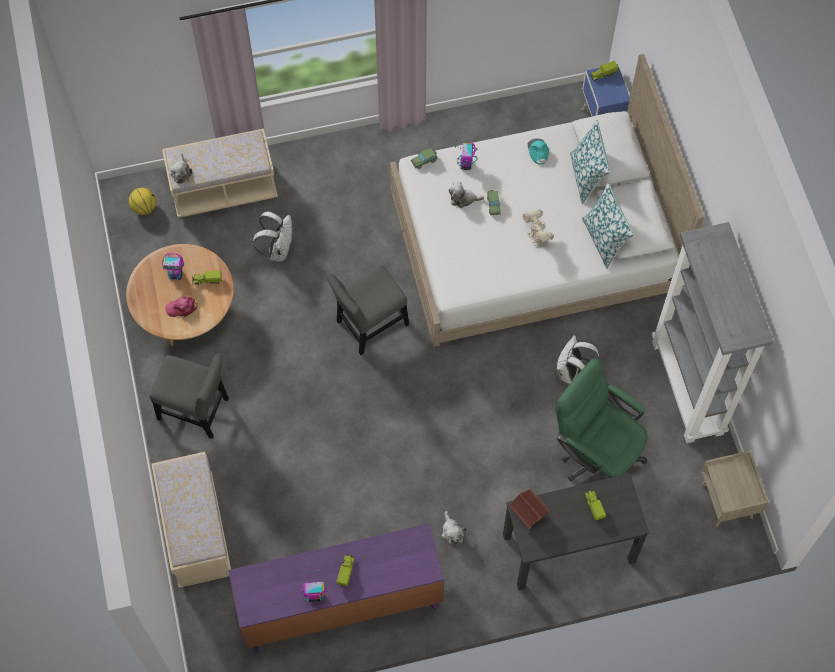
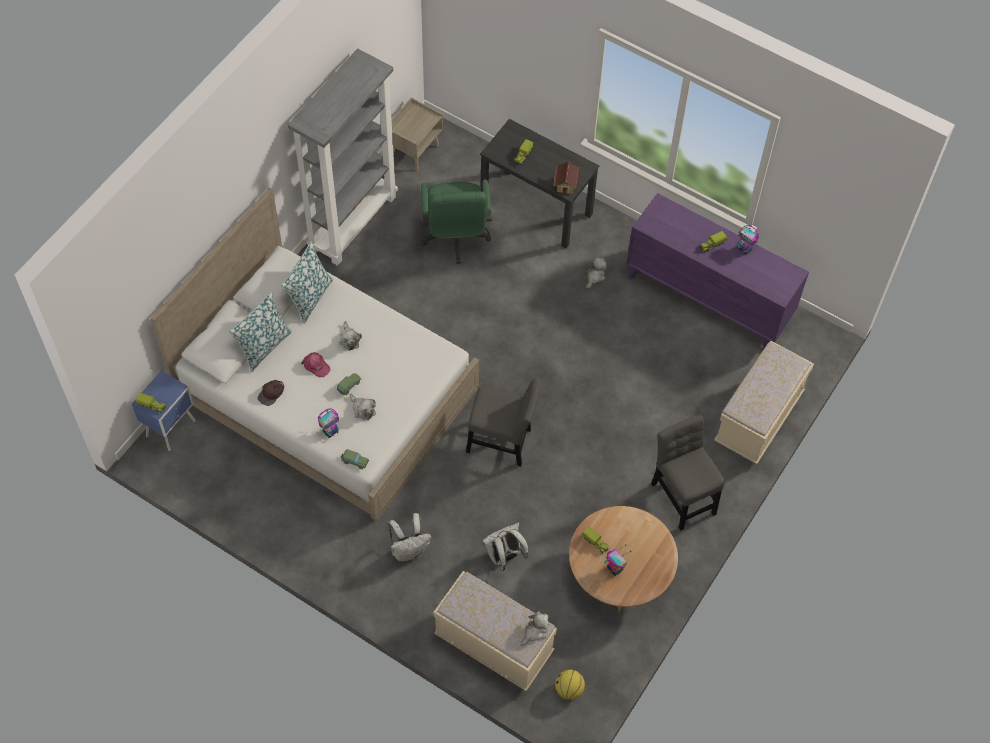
camera: 135 degrees left, 5 degrees down
pink cap [165,297,197,317] -> pink cap moved to [301,352,330,377]
toy robot [523,209,554,246] -> plush toy [339,321,362,351]
turquoise cap [528,139,549,164] -> brown cap [258,380,284,406]
white backpack [557,335,600,384] -> white backpack moved to [388,513,432,561]

